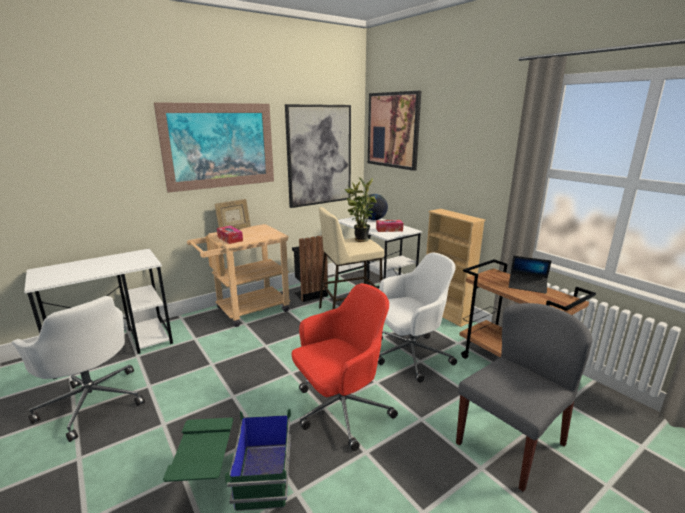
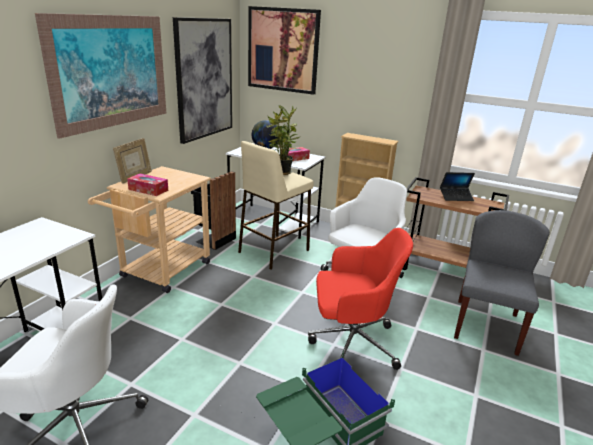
camera: 30 degrees left, 5 degrees up
red office chair [292,283,398,451] -> red office chair turned 60 degrees clockwise [308,228,413,370]

